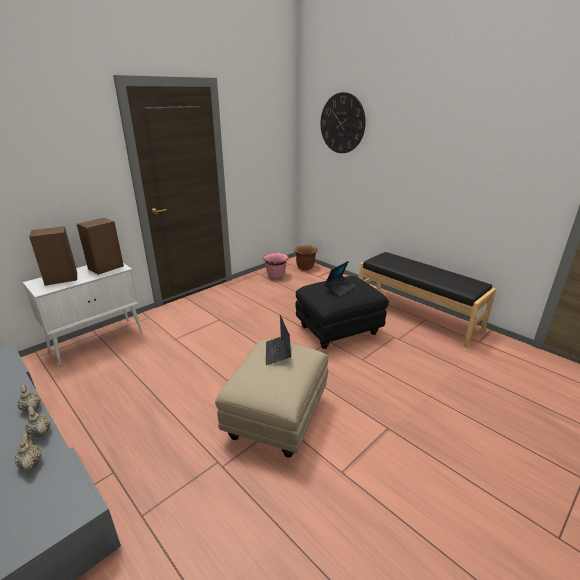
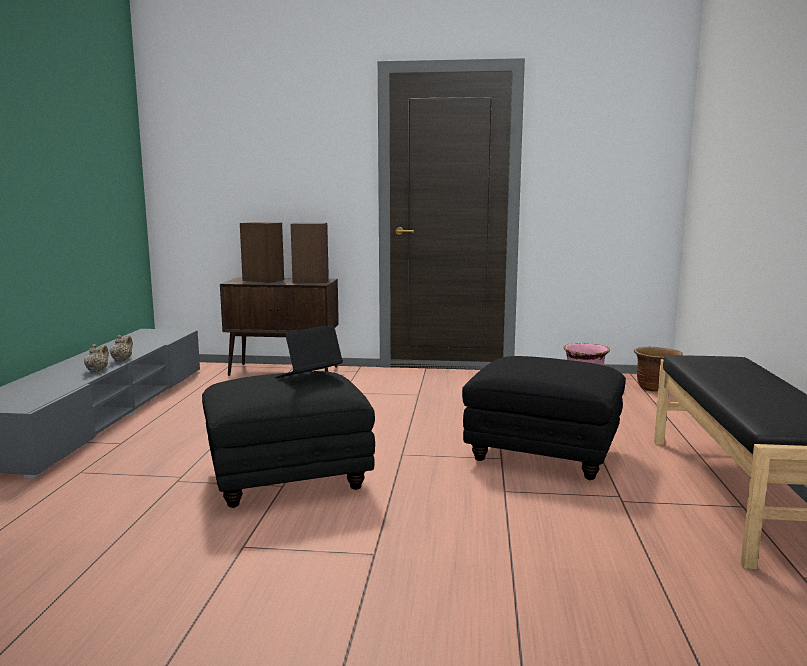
camera: 50 degrees right, 15 degrees down
beige teapot [15,433,42,470] -> none
white cabinet [23,263,143,366] -> brown cabinet [220,277,339,376]
beige ottoman [215,339,328,457] -> black ottoman [202,371,375,508]
wall clock [320,92,366,153] -> none
laptop [325,261,356,297] -> none

